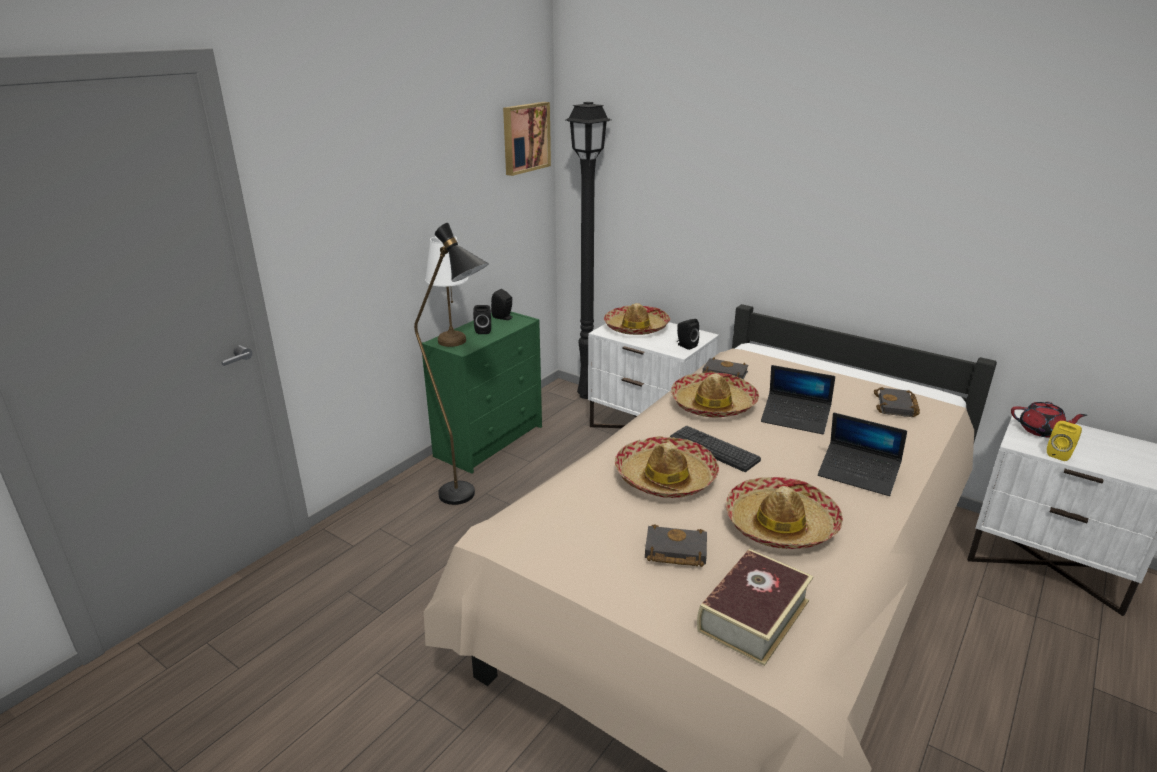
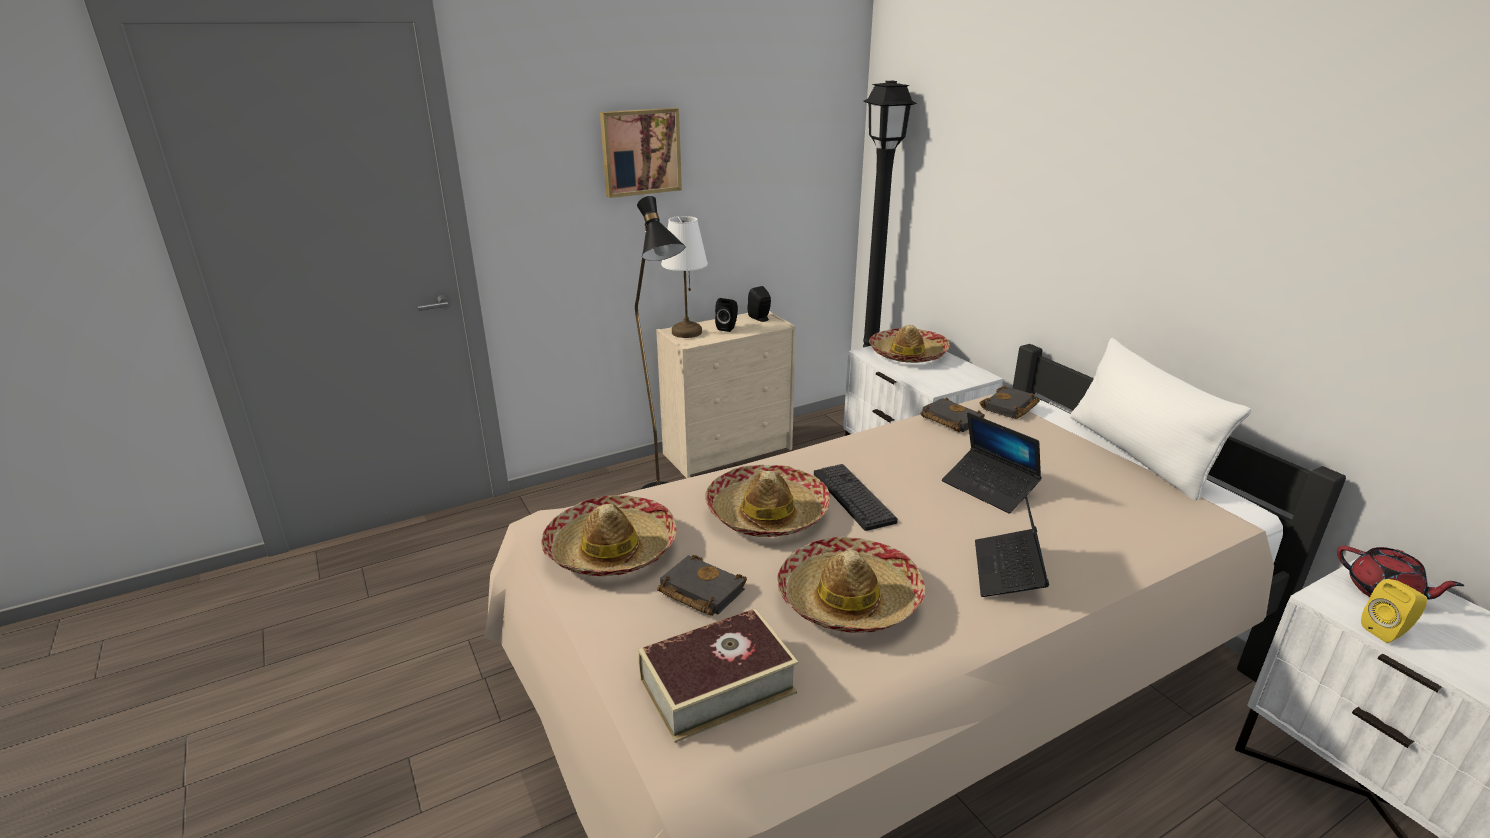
camera: 25 degrees right, 0 degrees up
green dresser [422,312,542,474] -> beige dresser [656,311,796,478]
picture [503,102,551,176] -> picture moved to [600,108,682,198]
hat [671,372,759,417] -> hat moved to [541,495,676,576]
black speaker [677,319,699,350] -> none
laptop [818,413,907,496] -> laptop turned 45 degrees clockwise [975,480,1049,597]
black book [874,387,920,417] -> black book moved to [980,386,1040,419]
none -> white pillow [1070,338,1252,500]

